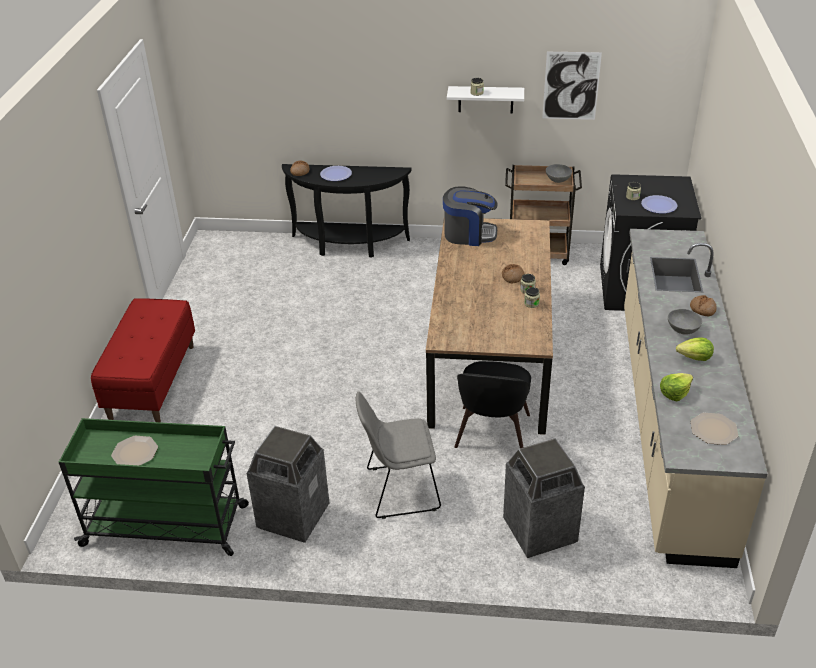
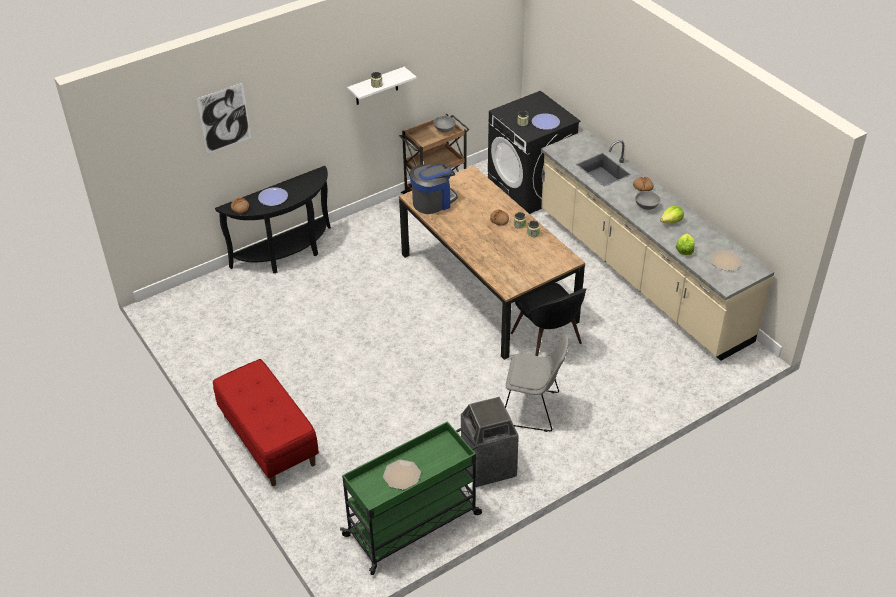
camera: 40 degrees left, 5 degrees up
grey chair [356,392,441,519] -> grey chair turned 120 degrees counterclockwise [505,335,569,432]
trash can [503,438,585,558] -> none
picture [542,52,602,120] -> picture moved to [197,83,251,154]

